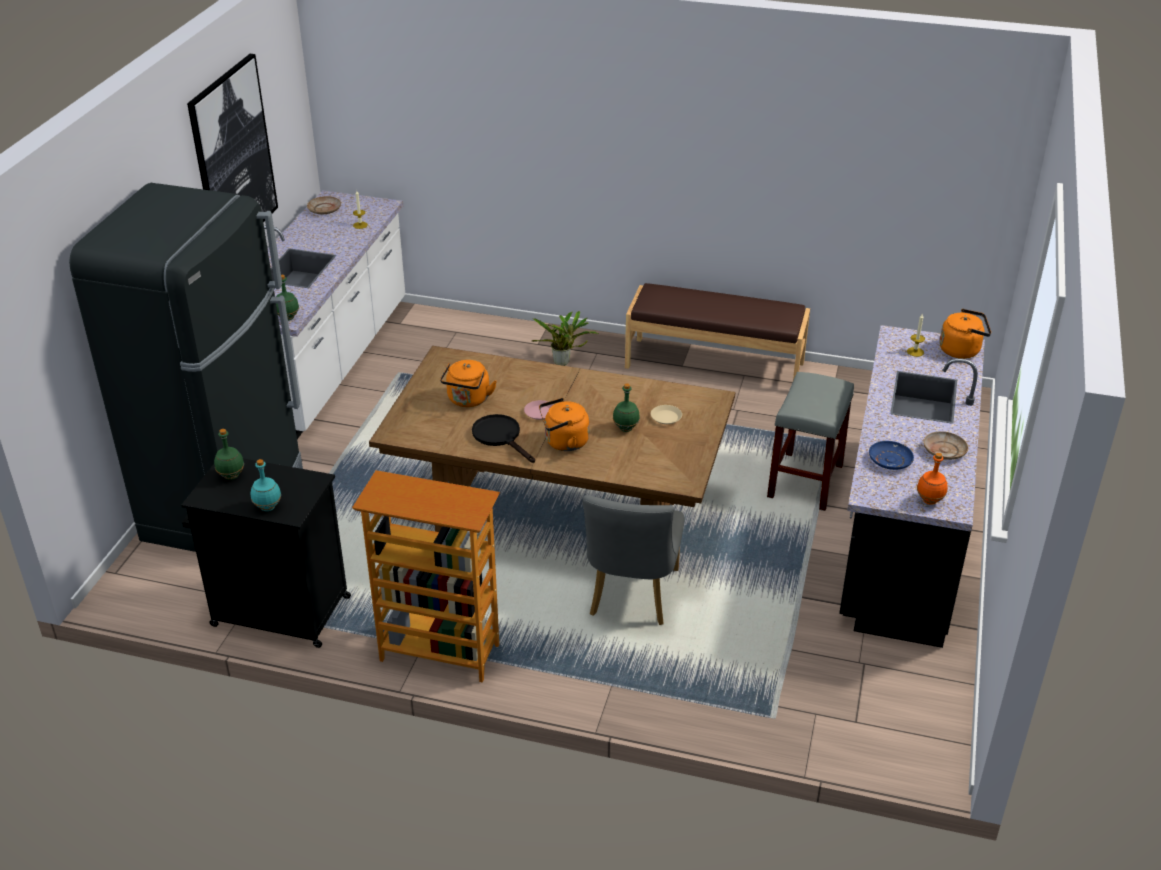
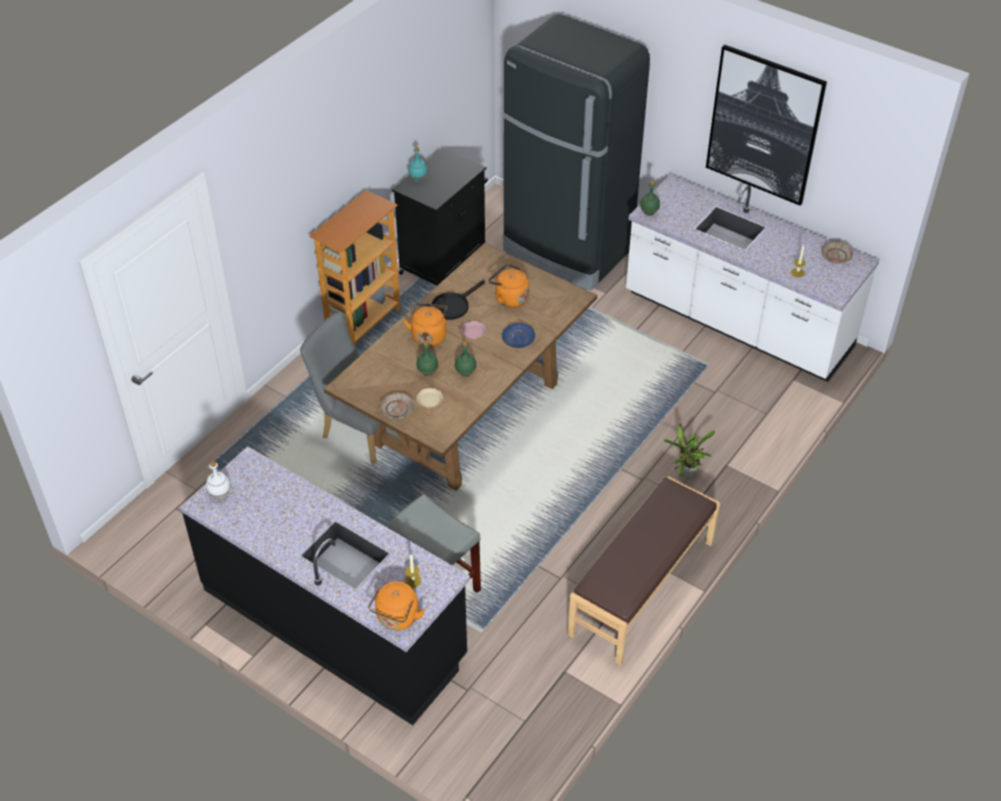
camera: 110 degrees right, 10 degrees up
green bottle [214,429,244,480] -> green bottle moved to [455,341,476,377]
black frying pan [472,414,535,463] -> black frying pan turned 150 degrees clockwise [432,280,485,320]
blue plate [869,441,914,470] -> blue plate moved to [502,323,535,348]
orange bottle [917,453,948,505] -> white bottle [206,461,231,498]
beige plate [923,431,968,460] -> beige plate moved to [380,393,414,420]

